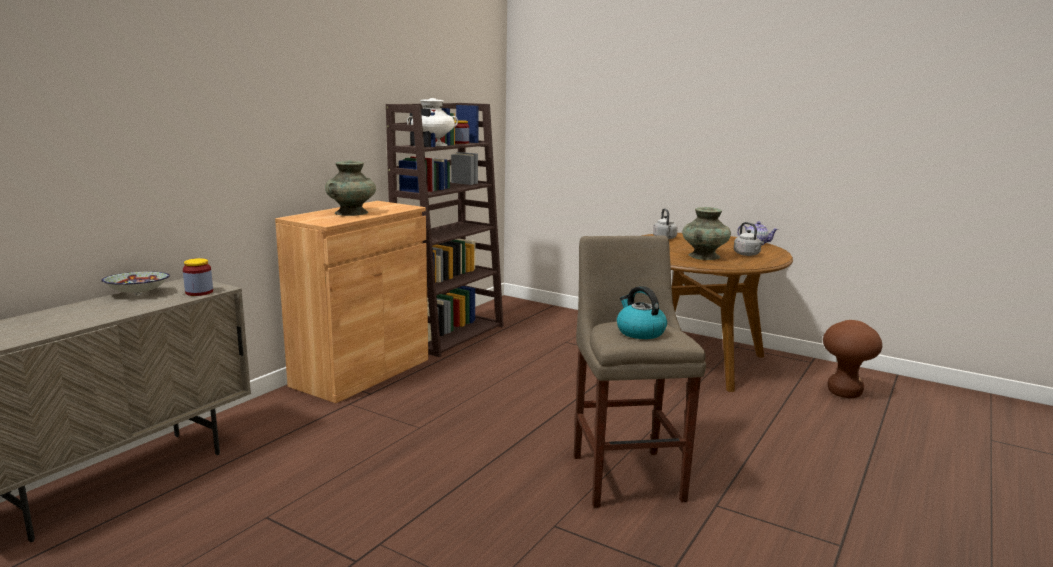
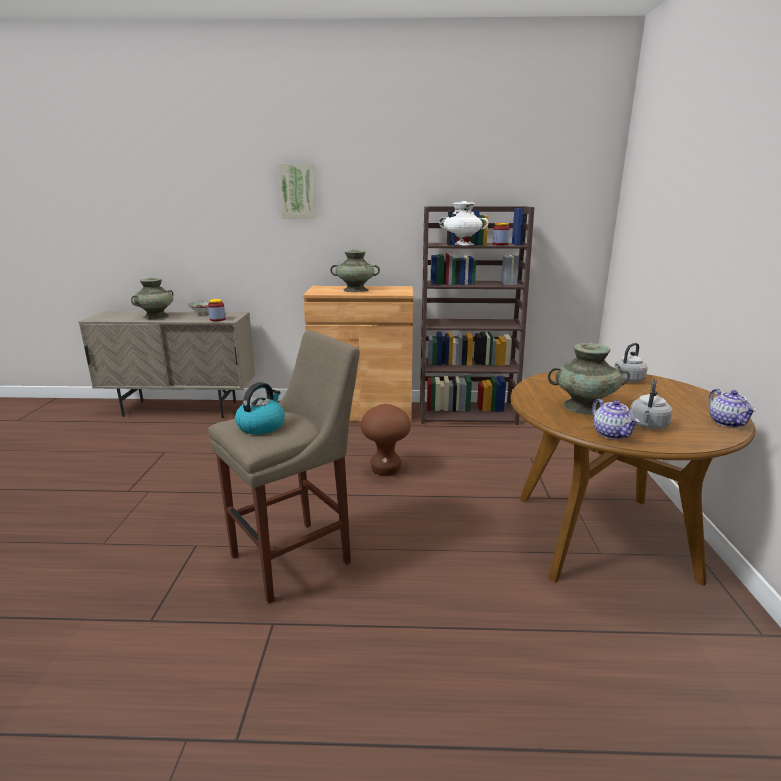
camera: 60 degrees right, 5 degrees up
brown stool [823,320,882,398] -> brown stool moved to [361,404,411,476]
none -> turquoise vase [131,278,173,319]
none -> picture [278,164,317,219]
none -> teapot [592,399,639,439]

